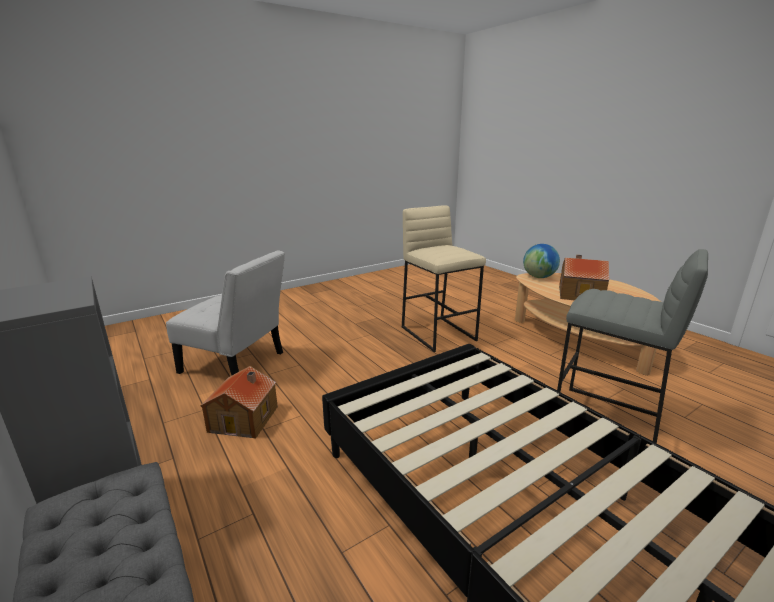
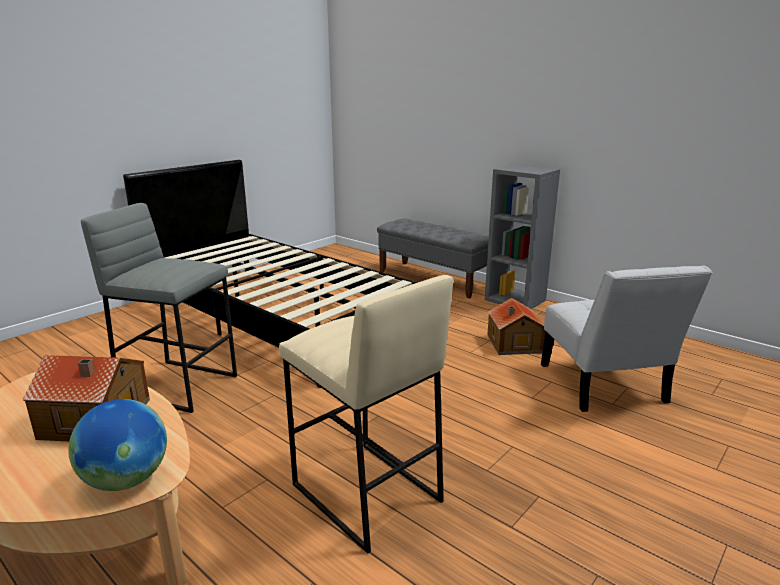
camera: 165 degrees right, 0 degrees up
white chair [166,250,285,375] -> white chair turned 105 degrees counterclockwise [541,265,713,412]

